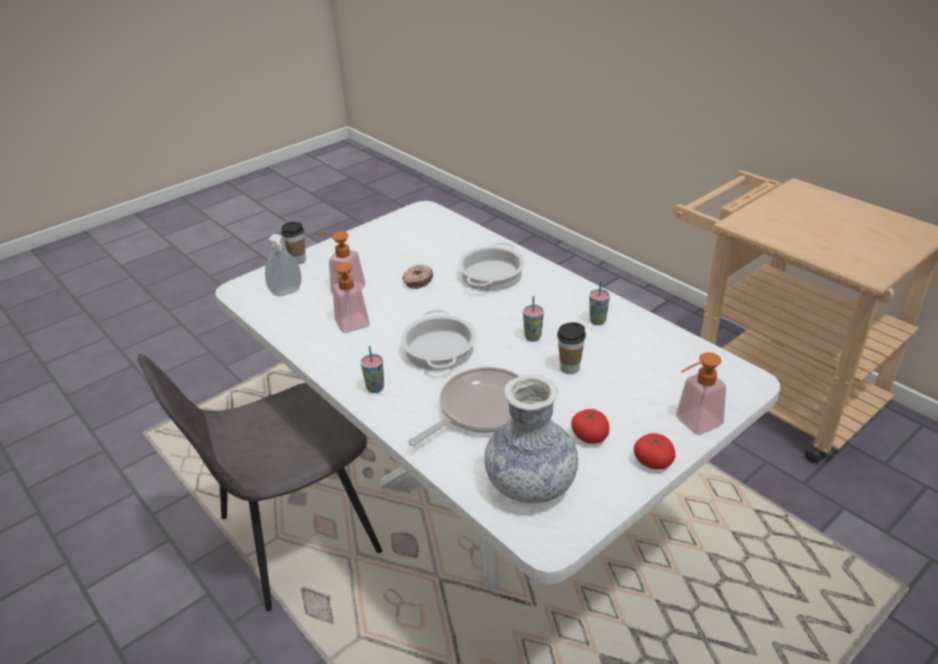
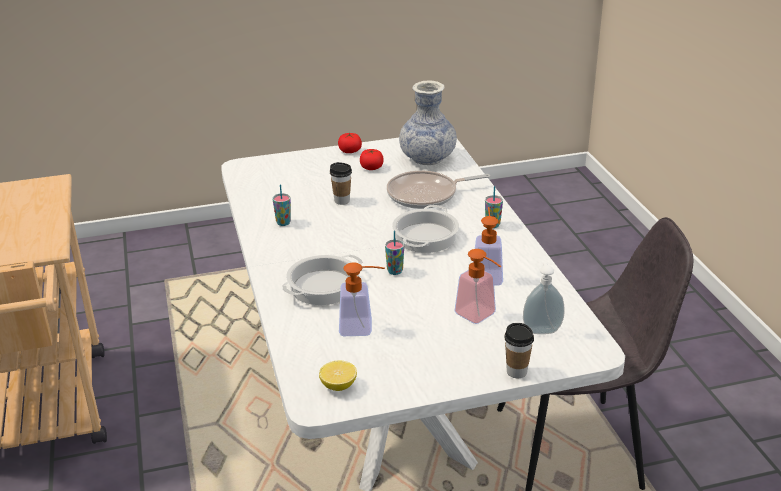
camera: 155 degrees left, 5 degrees down
donut [402,264,433,289] -> none
cup [523,296,544,342] -> cup moved to [385,230,404,275]
soap dispenser [676,352,726,435] -> soap dispenser moved to [339,262,385,336]
none -> lemon [319,360,357,391]

